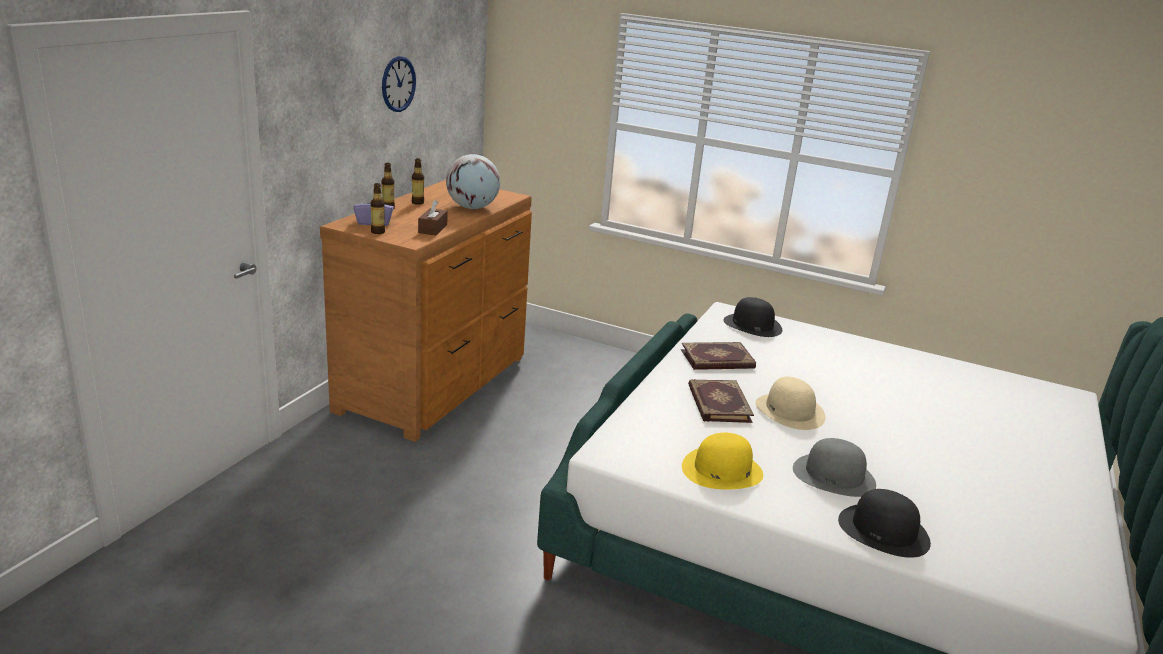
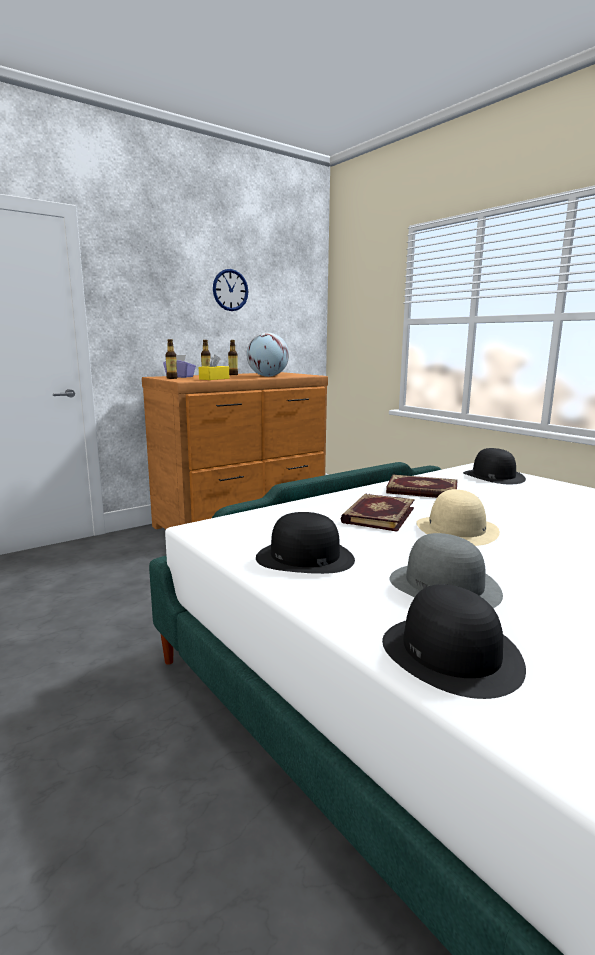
camera: 30 degrees right, 10 degrees down
brown tissue box [418,200,448,235] -> yellow tissue box [199,354,229,380]
yellow hat [682,433,763,489] -> black hat [256,512,355,574]

